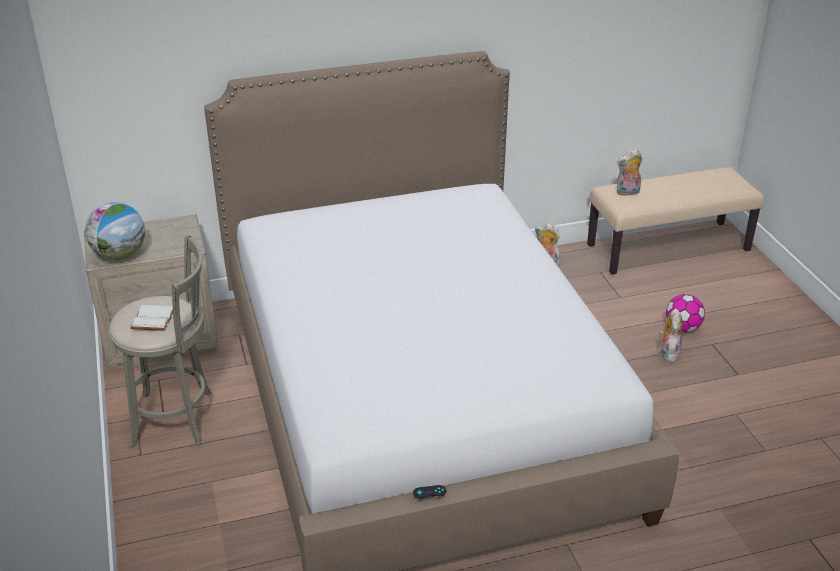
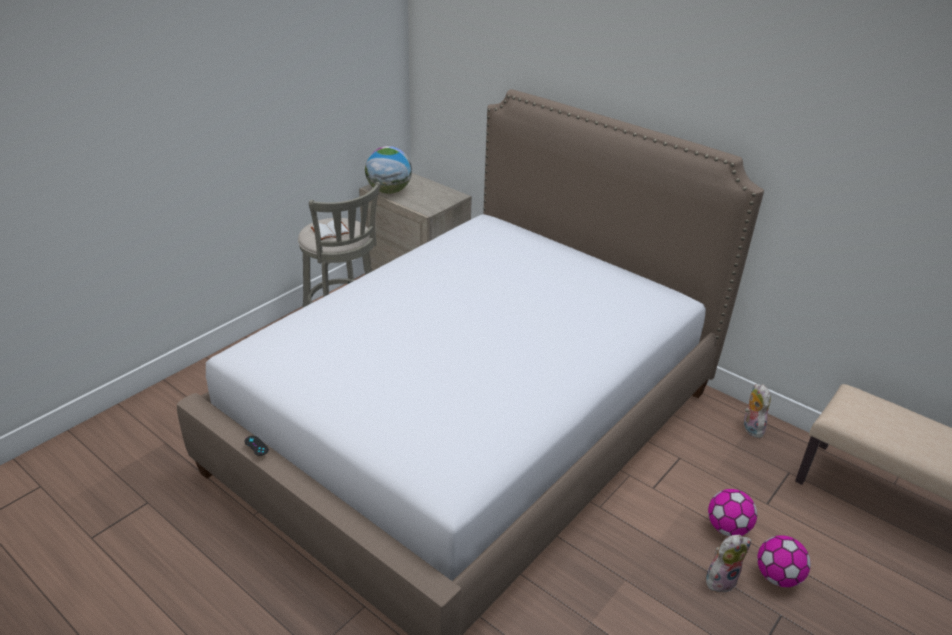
camera: 55 degrees right, 0 degrees up
plush toy [617,148,642,196] -> none
none -> football [708,489,757,536]

